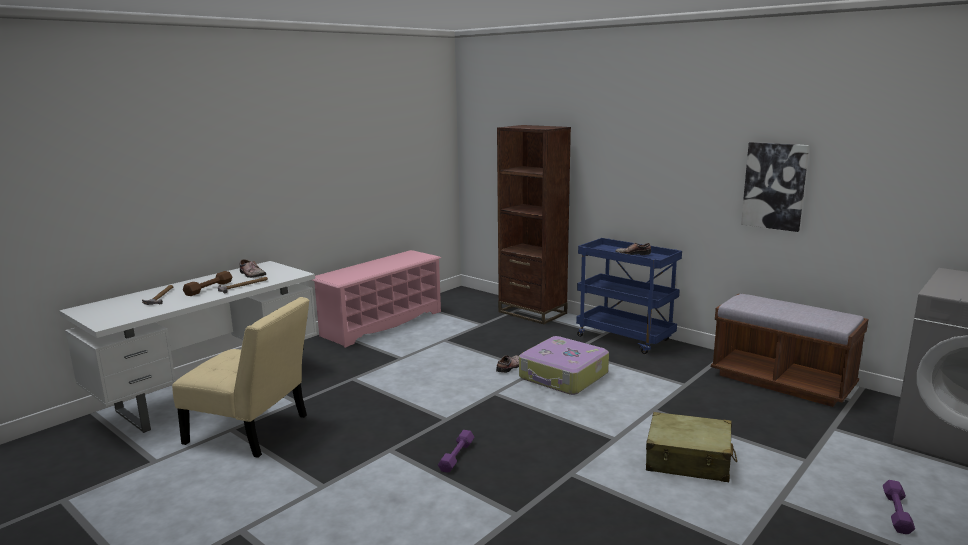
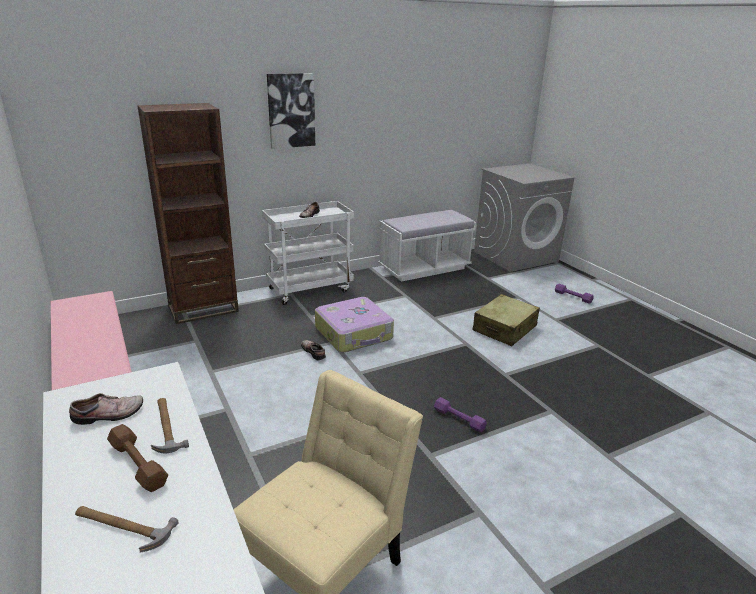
camera: 70 degrees left, 10 degrees up
blue cart [576,238,682,354] -> white cart [262,201,354,305]
brown bench [711,294,868,407] -> white bench [378,210,476,282]
picture [741,142,809,232] -> picture moved to [267,73,315,149]

